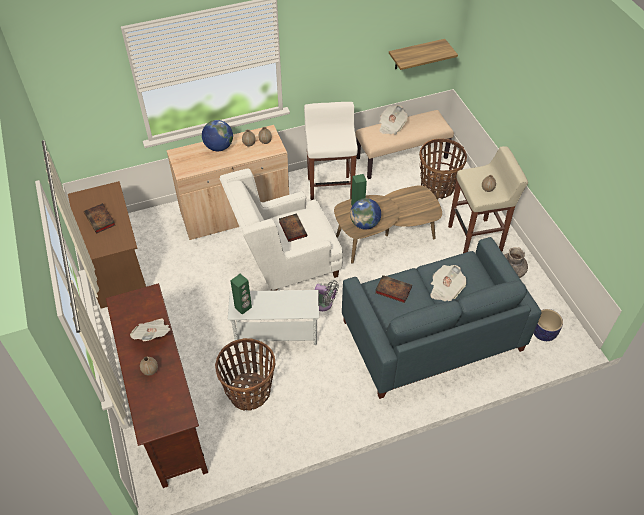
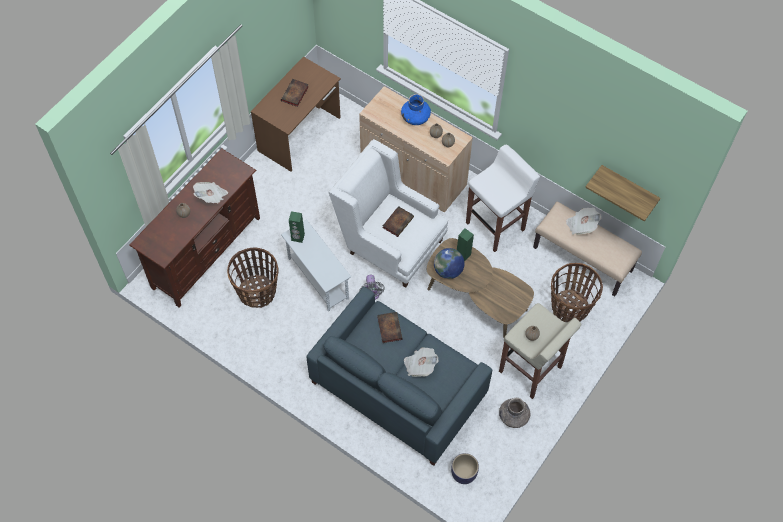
camera: 55 degrees right, 10 degrees up
globe [202,120,233,151] -> blue vase [401,94,431,125]

